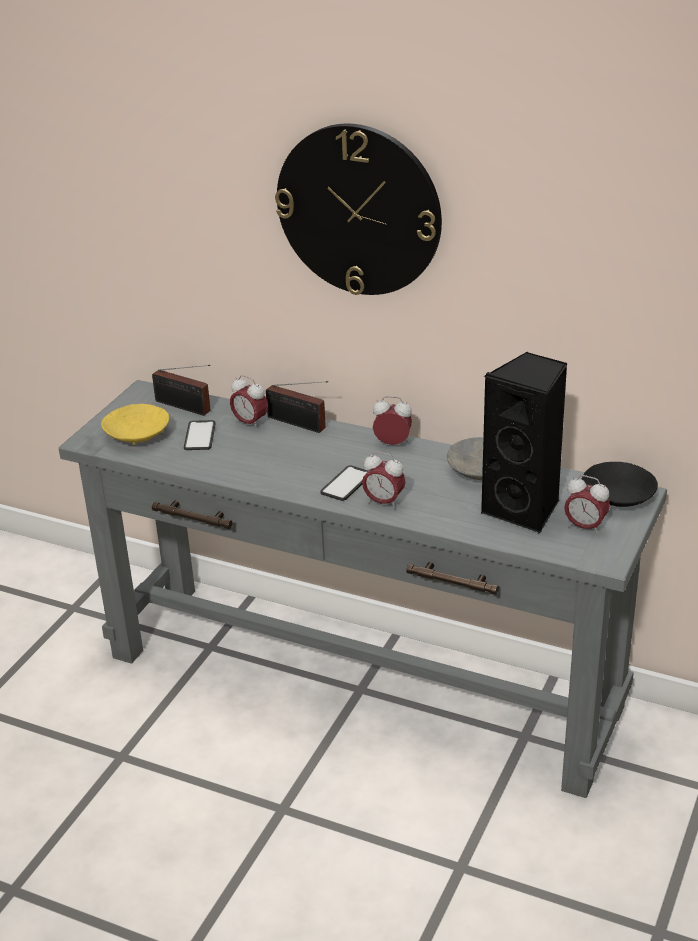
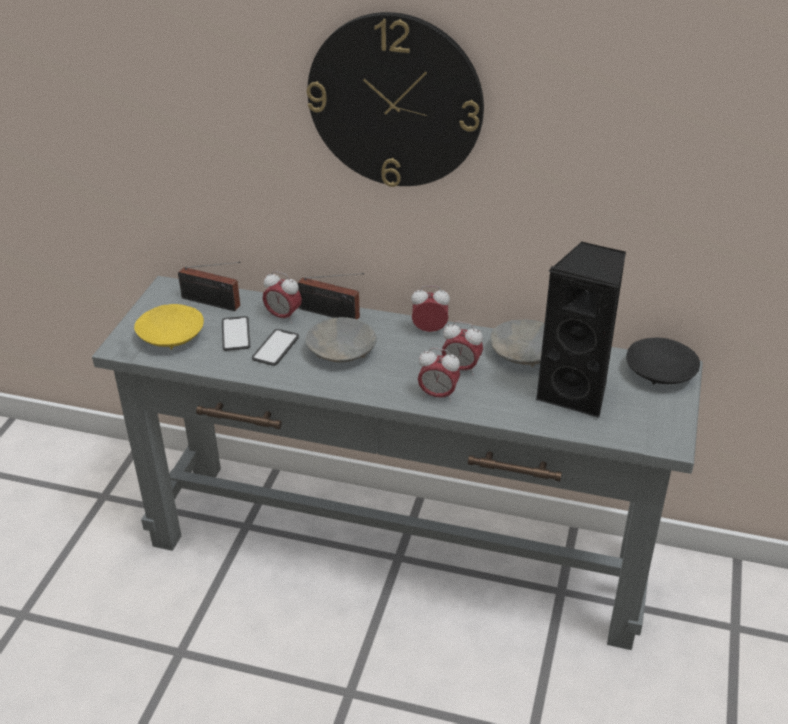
camera: 10 degrees left, 5 degrees up
phone [320,465,368,501] -> phone moved to [252,329,299,366]
alarm clock [564,475,610,535] -> alarm clock moved to [442,321,483,375]
none -> grey bowl [305,317,377,363]

